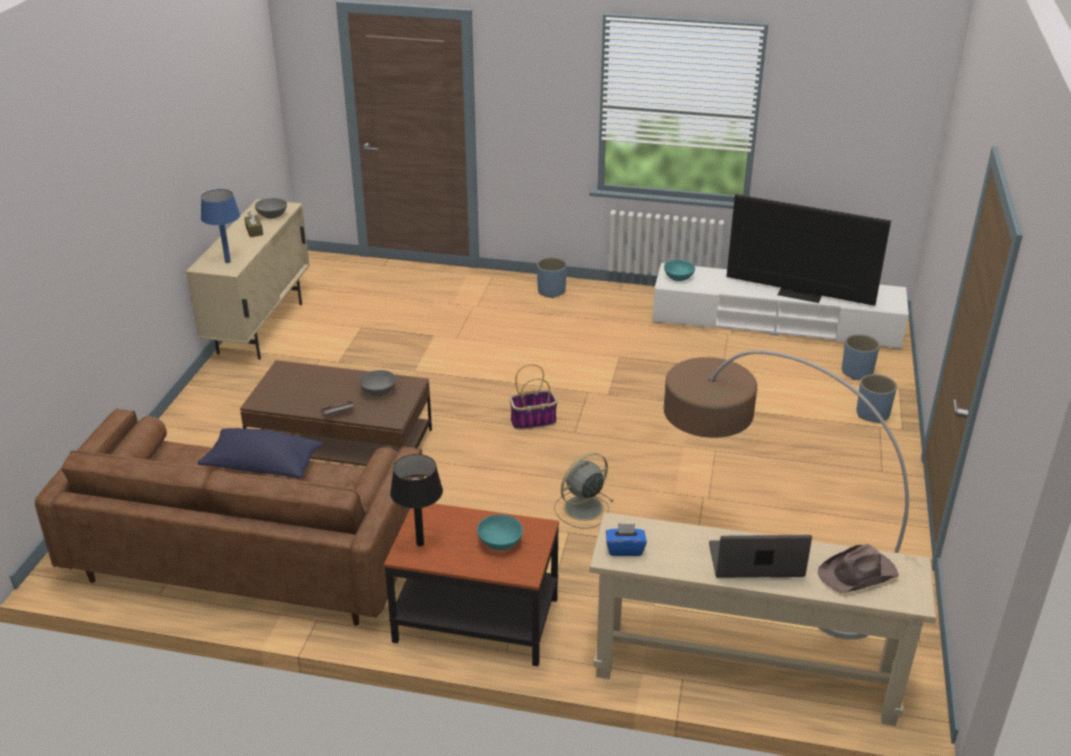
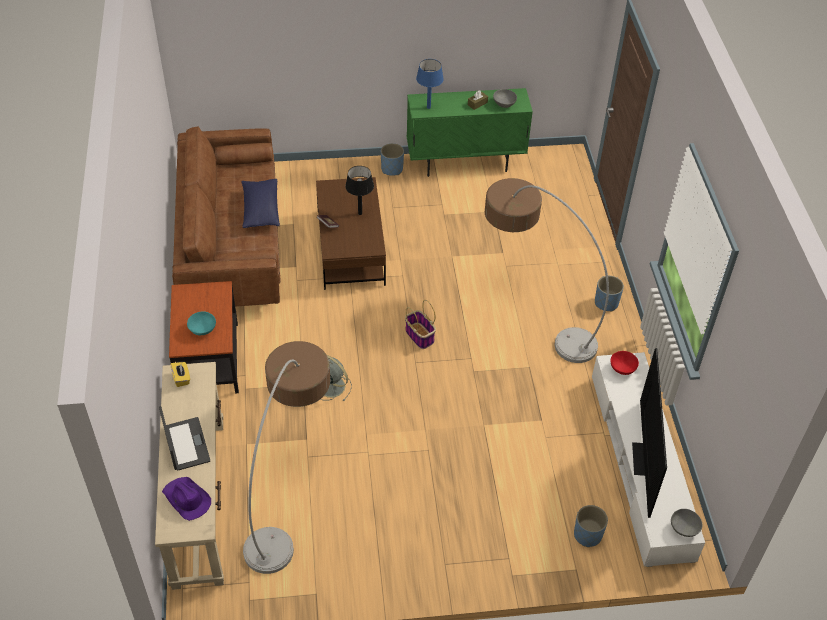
camera: 70 degrees right, 15 degrees up
beige cabinet [186,199,310,360] -> green cabinet [406,88,533,177]
grey bowl [359,370,397,397] -> grey bowl moved to [671,509,702,537]
black table lamp [390,454,443,546] -> black table lamp moved to [345,166,374,215]
blue tissue box [606,523,647,556] -> yellow tissue box [171,362,190,387]
turquoise bowl [664,260,695,281] -> red bowl [610,351,639,375]
brown hat [818,544,899,593] -> purple hat [162,477,211,521]
blue planter [856,374,897,423] -> blue planter moved to [381,143,404,176]
none -> floor lamp [485,178,609,363]

